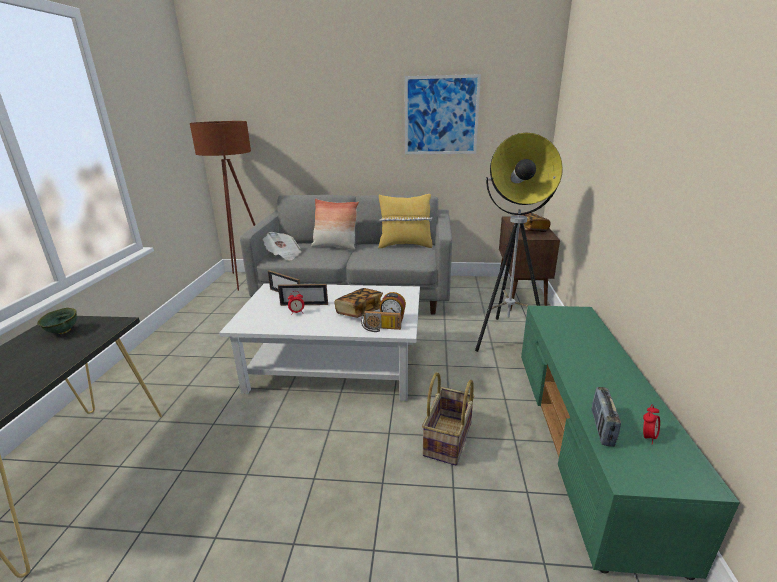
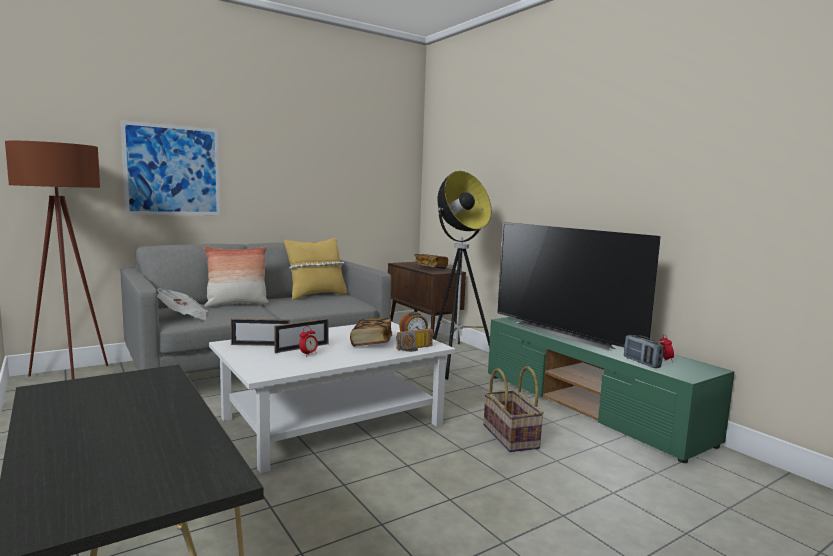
camera: 40 degrees left, 15 degrees down
green bowl [37,308,77,334] -> none
picture [405,74,481,154] -> picture moved to [121,120,220,215]
none -> television [497,222,661,351]

